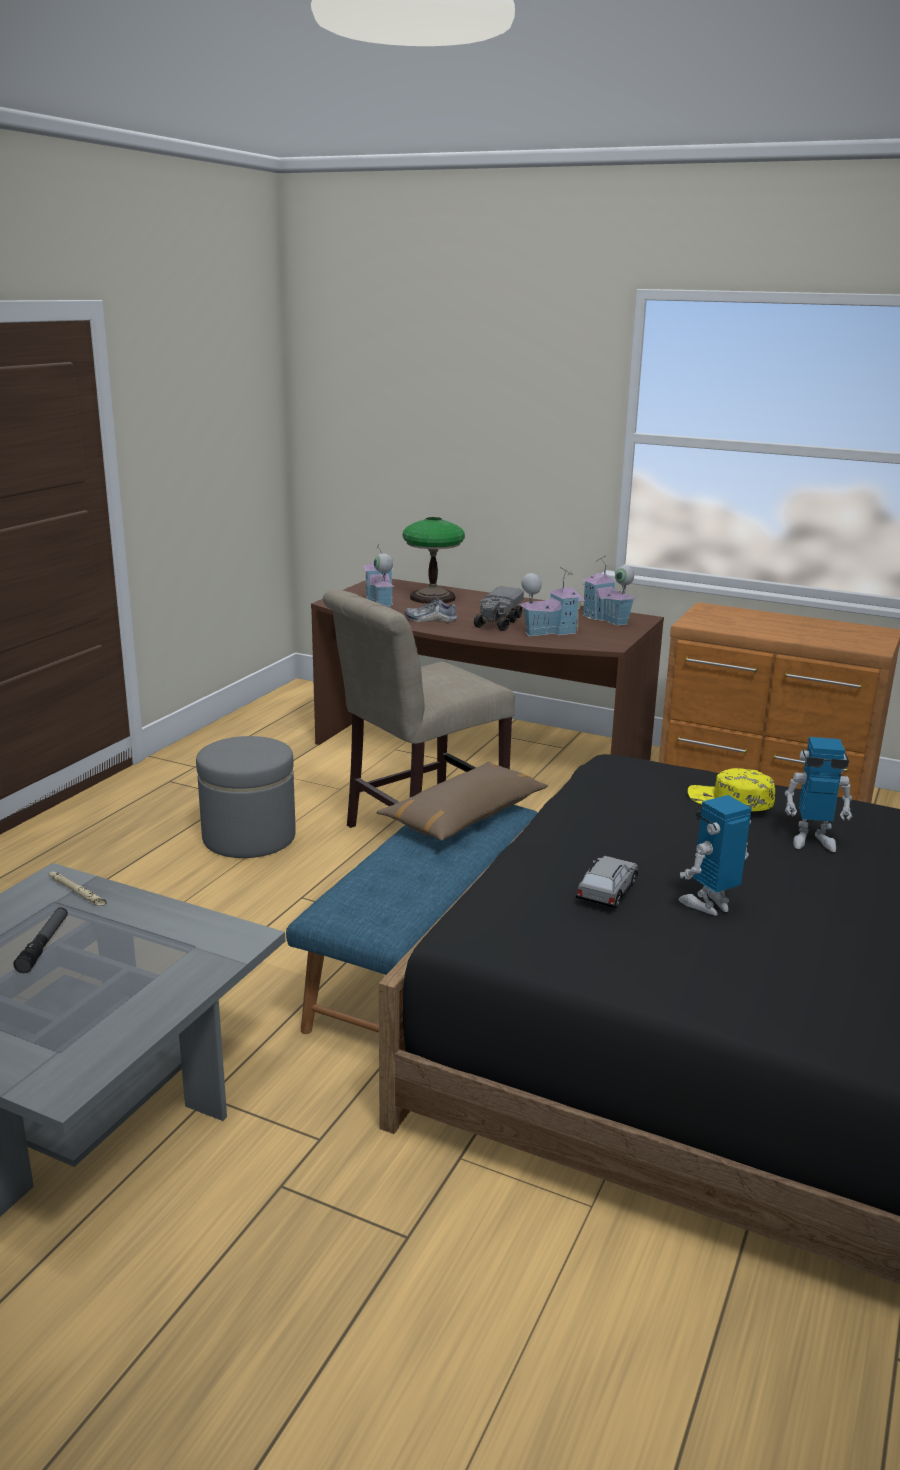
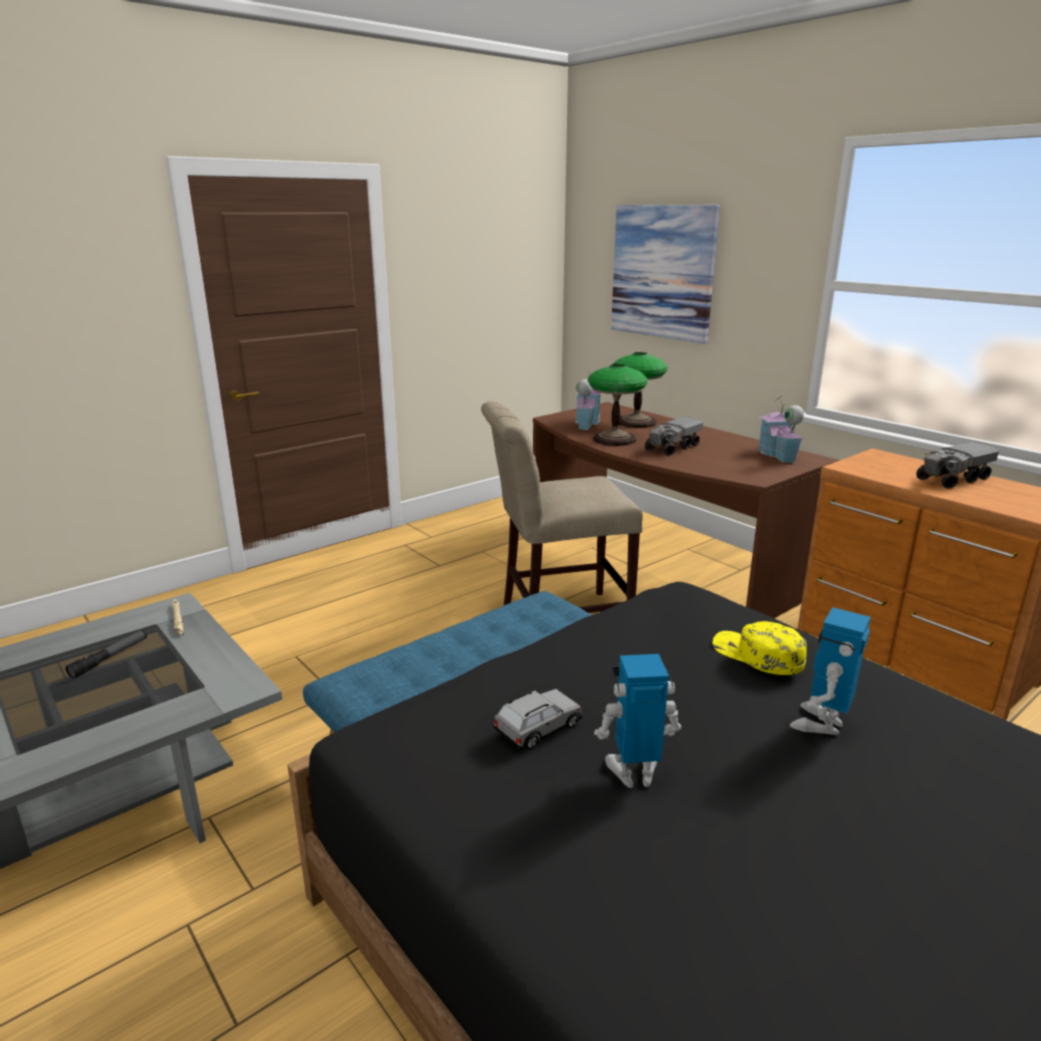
camera: 25 degrees right, 0 degrees up
grey ottoman [196,736,296,858] -> none
brown pillow [377,762,548,841] -> none
shoe [405,594,457,622] -> table lamp [588,364,647,446]
toy house [519,567,586,636] -> none
toy robot [785,737,852,852] -> toy robot turned 90 degrees clockwise [790,607,871,735]
none -> picture [611,205,720,344]
none -> toy truck [916,442,999,489]

